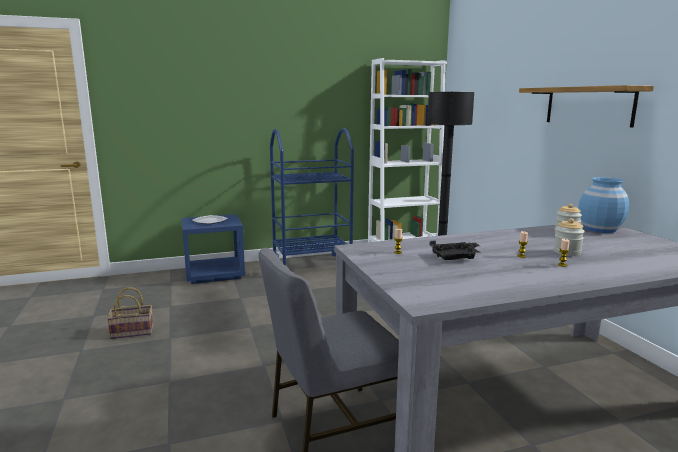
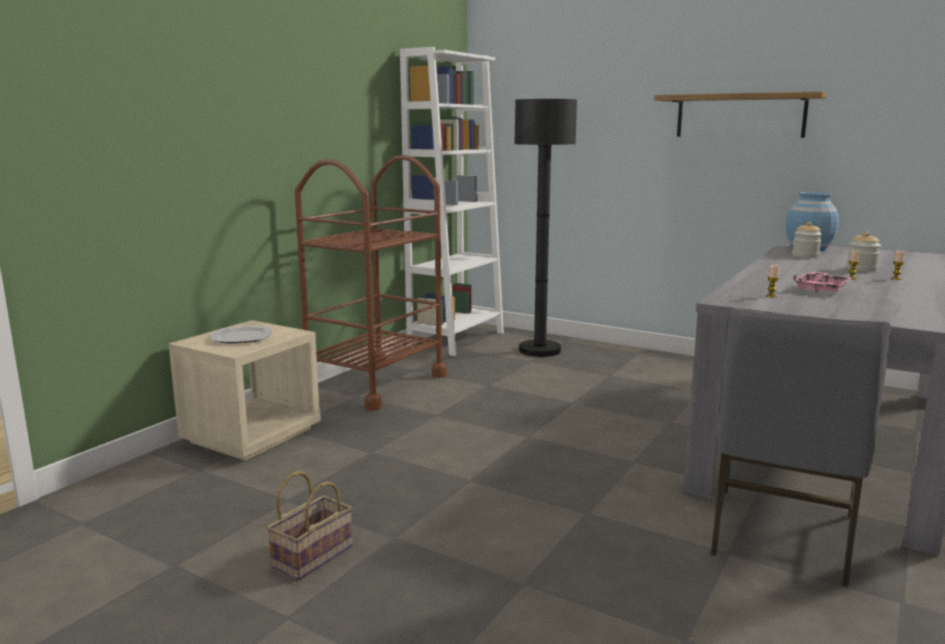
camera: 40 degrees left, 0 degrees up
blue nightstand [182,214,246,284] -> beige nightstand [169,320,321,460]
blue cart [270,128,354,266] -> brown cart [295,155,447,411]
black tray [429,241,480,260] -> pink tray [793,271,853,292]

